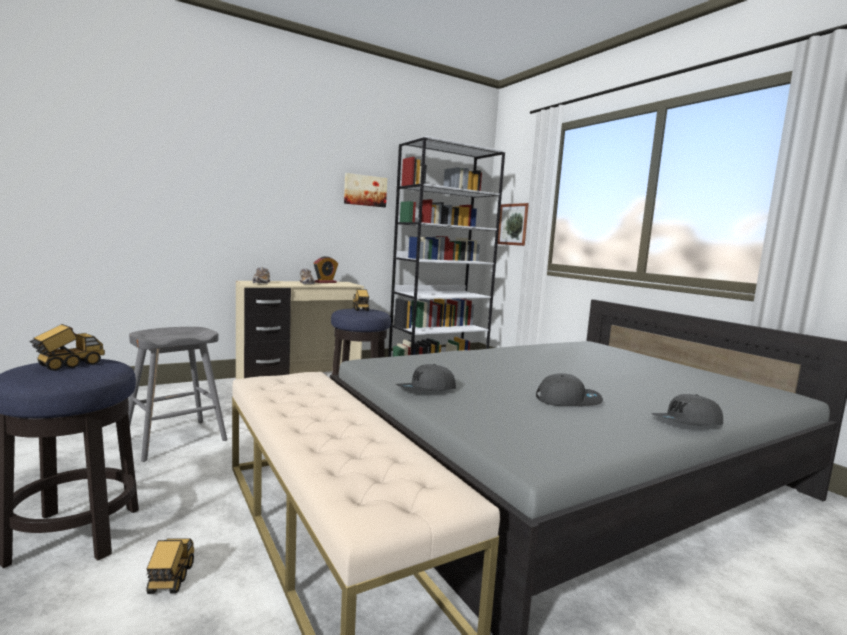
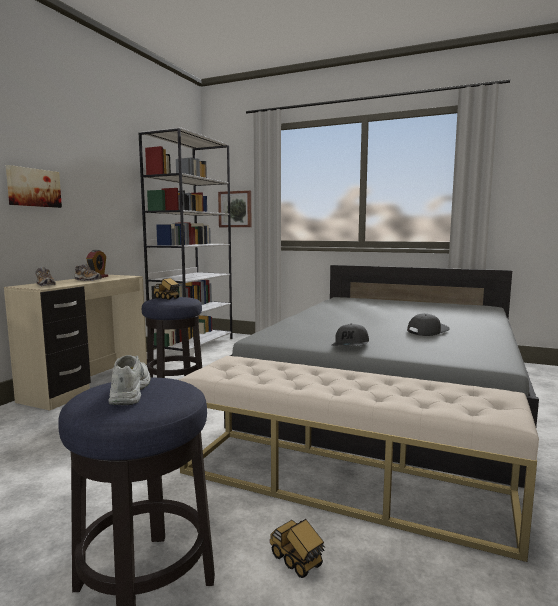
camera: 35 degrees left, 0 degrees up
toy truck [29,324,105,371] -> white shoe [108,355,150,405]
grey stool [128,327,227,462] -> none
picture [344,173,387,207] -> picture moved to [6,165,62,208]
grey cap [651,394,723,426] -> none

